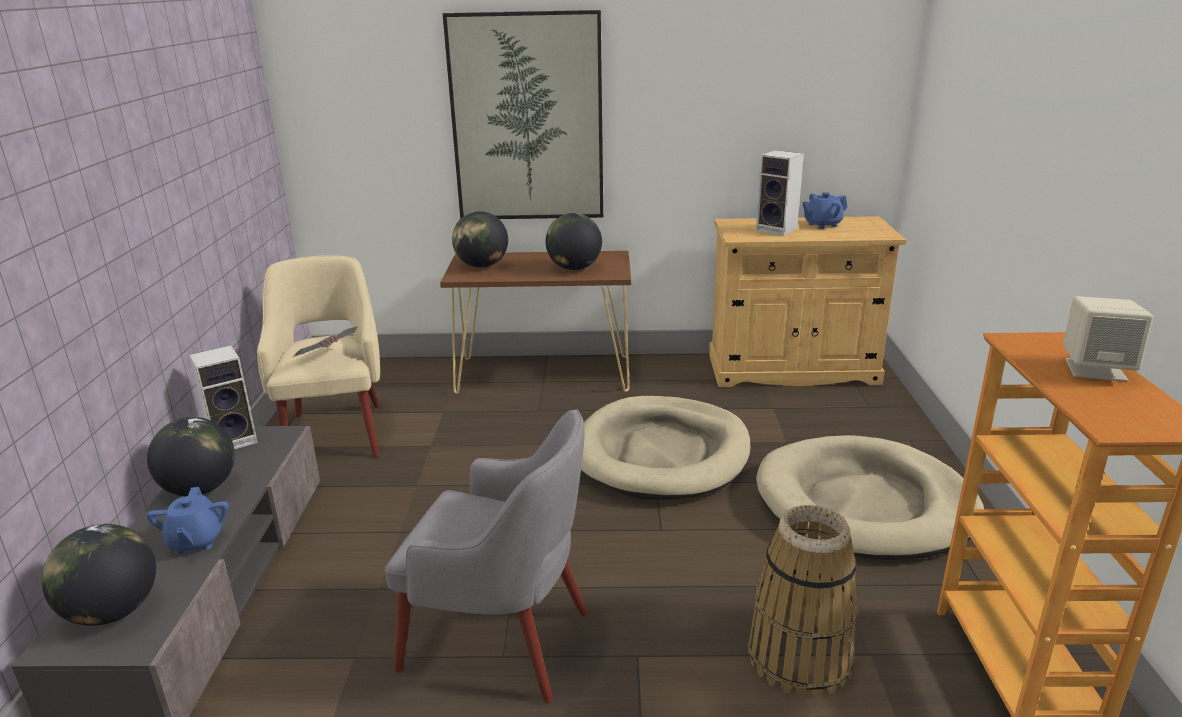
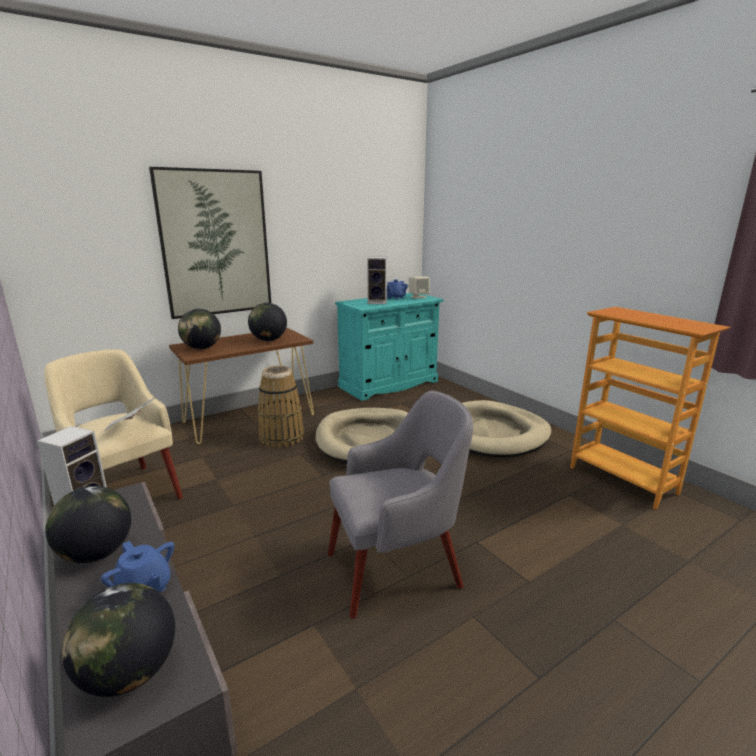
camera: 35 degrees left, 5 degrees down
beige cabinet [709,216,906,387] -> turquoise cabinet [335,293,443,401]
basket [748,505,858,697] -> basket moved to [258,366,304,448]
beige speaker [1063,296,1153,382] -> beige speaker moved to [409,276,430,299]

